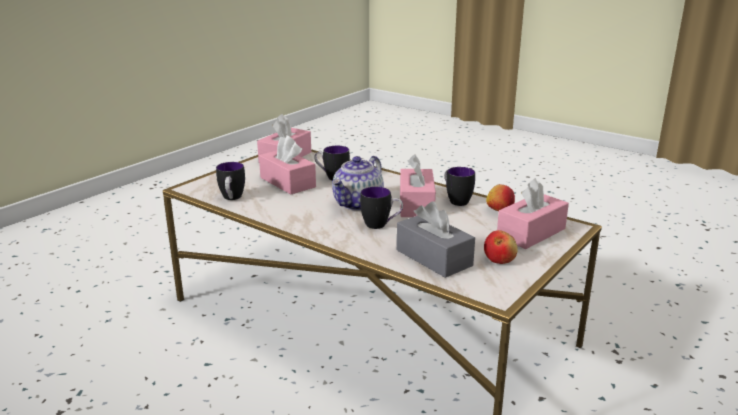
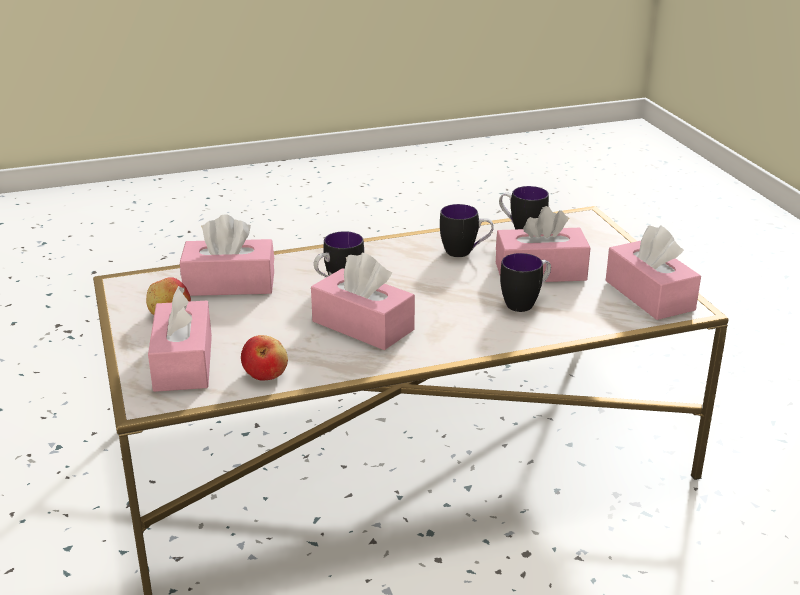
camera: 125 degrees right, 5 degrees up
teapot [332,156,384,211] -> none
grey tissue box [397,201,475,278] -> pink tissue box [180,214,274,296]
mug [445,167,475,206] -> mug moved to [440,204,494,257]

